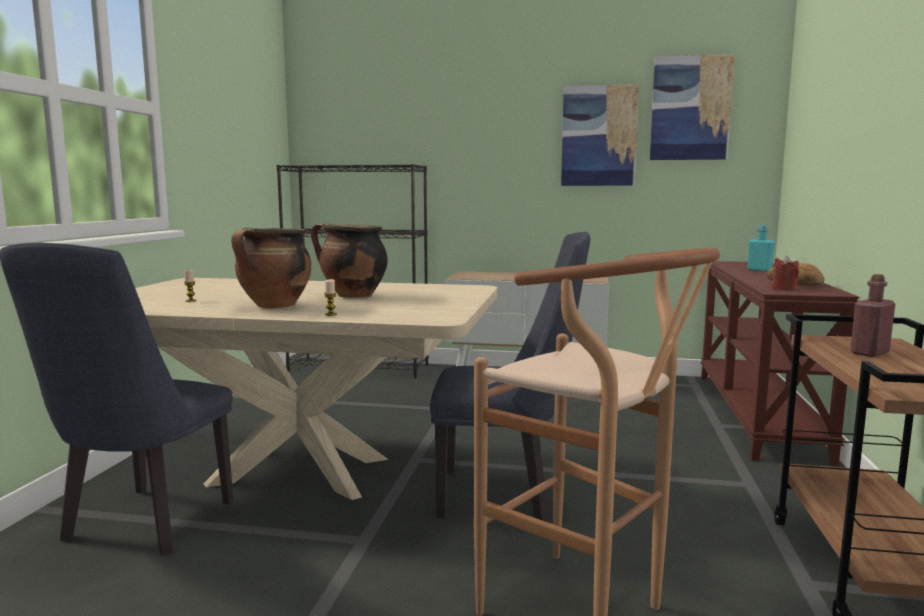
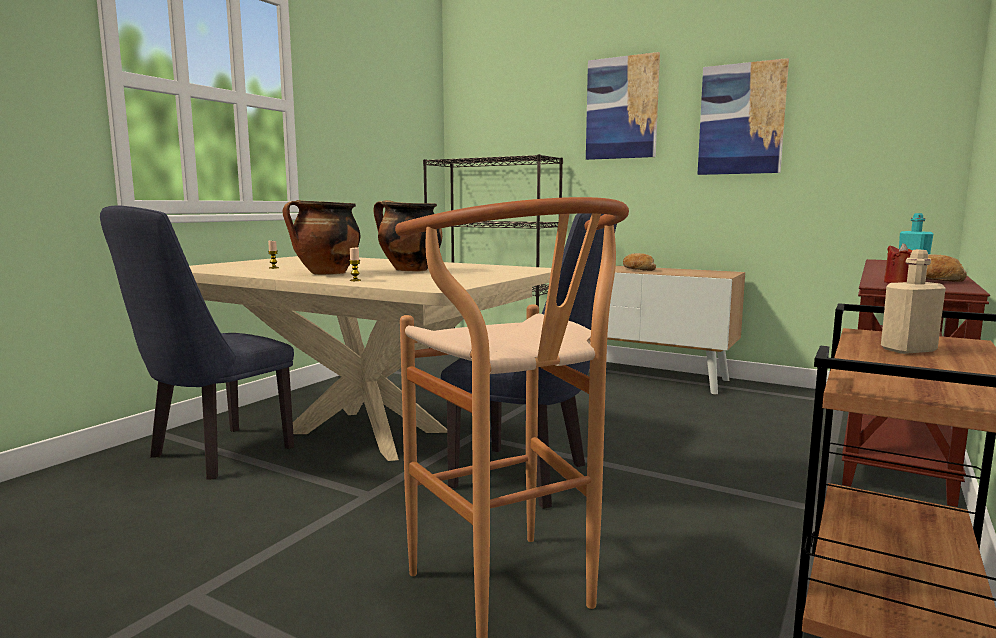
camera: 20 degrees right, 0 degrees up
picture [650,54,735,160] -> picture moved to [586,52,660,160]
red bottle [850,274,895,357] -> beige bottle [881,250,946,354]
none -> bread [623,253,656,271]

